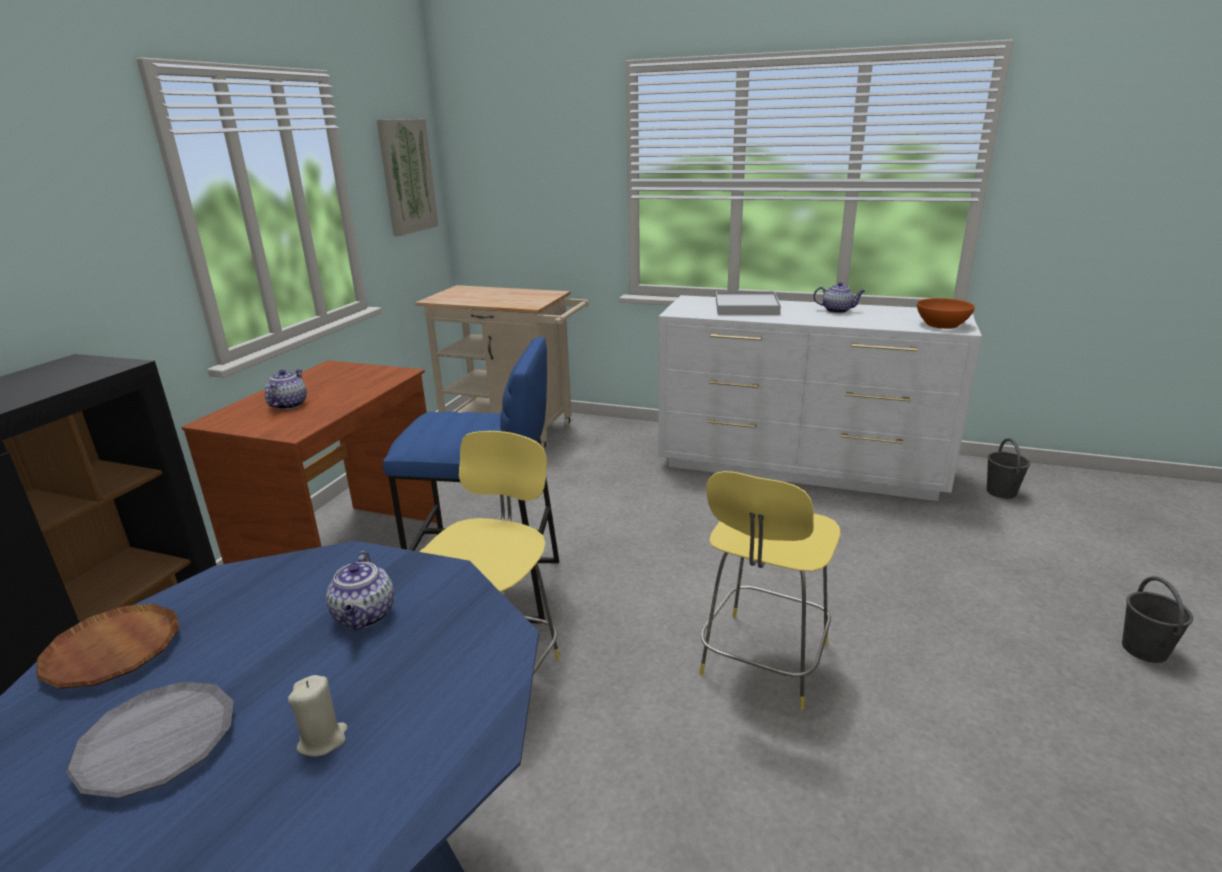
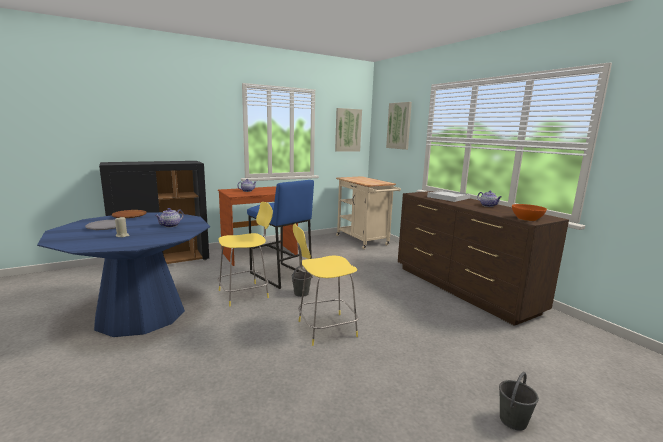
camera: 40 degrees right, 10 degrees down
white dresser [658,295,982,501] -> brown dresser [398,191,569,326]
grey bucket [987,438,1030,499] -> grey bucket moved to [292,265,312,297]
none -> picture [386,102,412,150]

